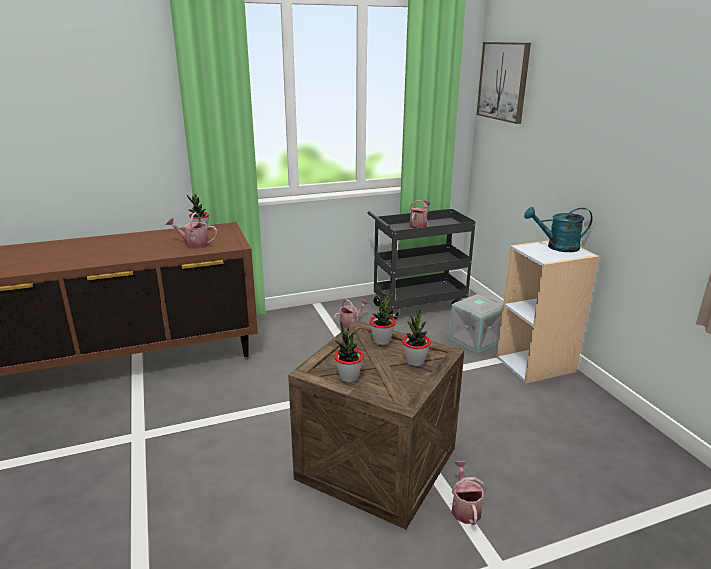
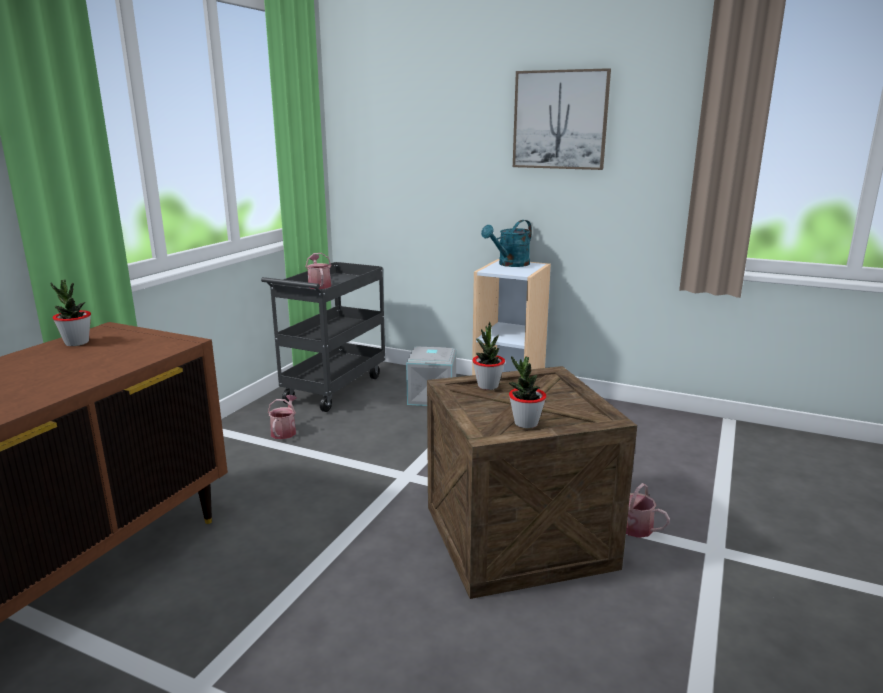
camera: 45 degrees left, 5 degrees down
watering can [166,212,218,249] -> none
potted plant [402,308,431,366] -> none
picture [477,42,531,124] -> picture moved to [513,68,611,170]

